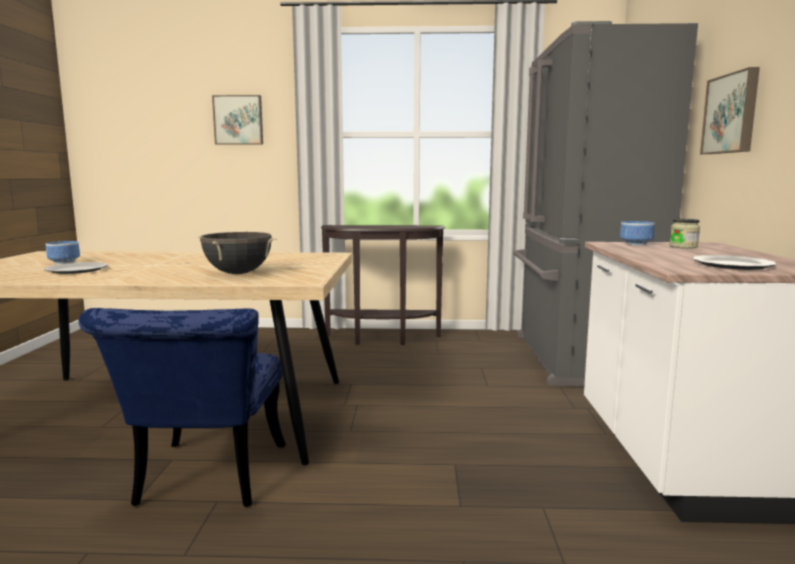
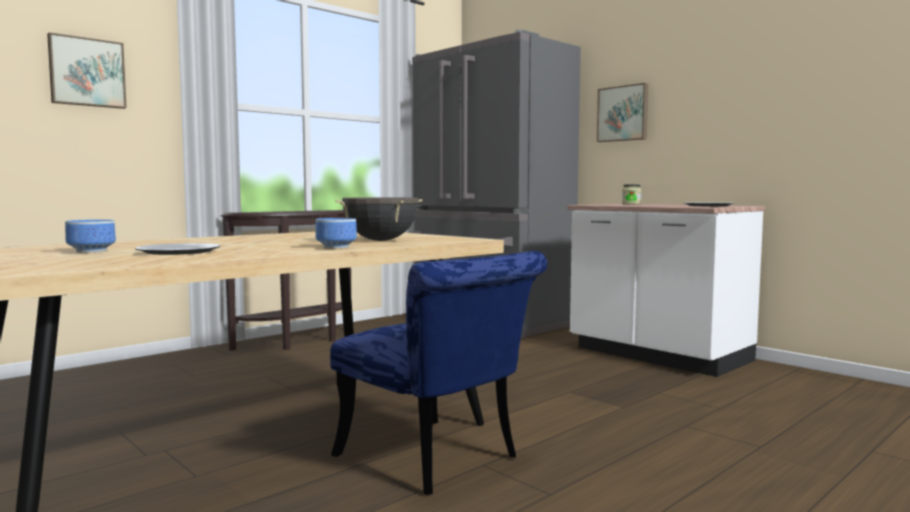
camera: 45 degrees left, 5 degrees down
bowl [620,221,655,246] -> bowl moved to [316,218,357,248]

